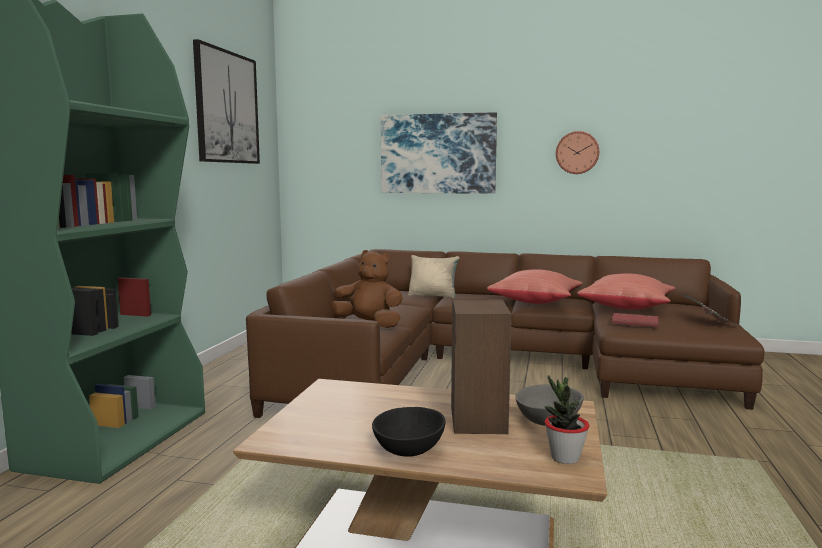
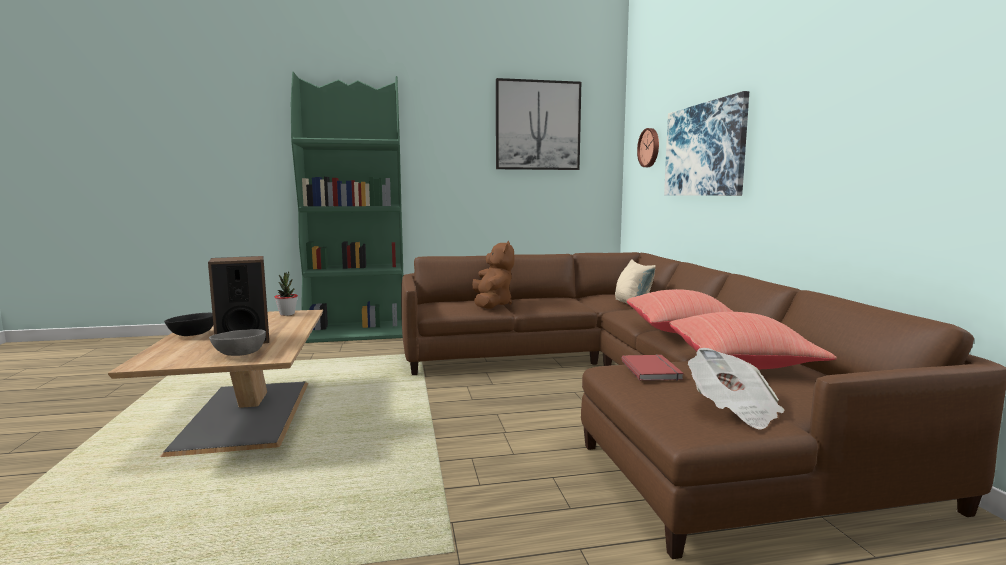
camera: 65 degrees right, 0 degrees up
potted plant [544,375,590,464] -> potted plant moved to [274,271,298,316]
wall clock [556,131,599,174] -> wall clock moved to [637,128,659,167]

